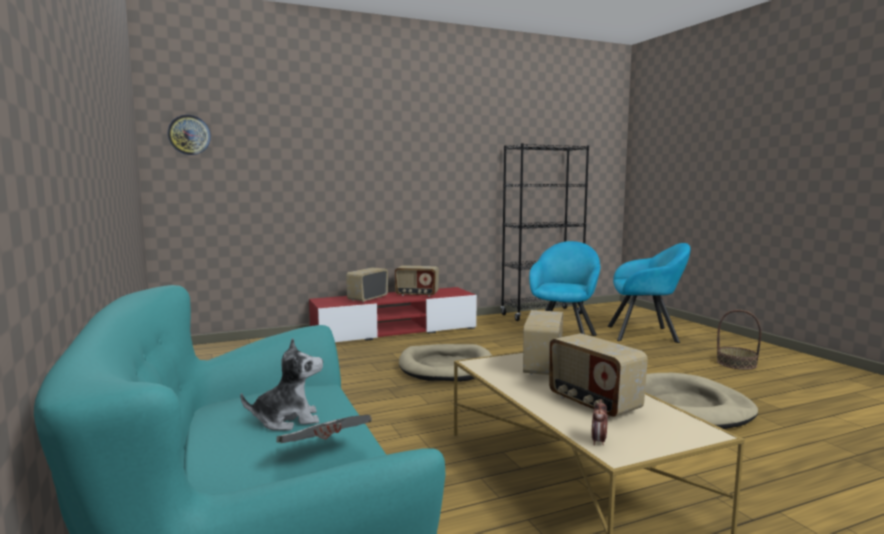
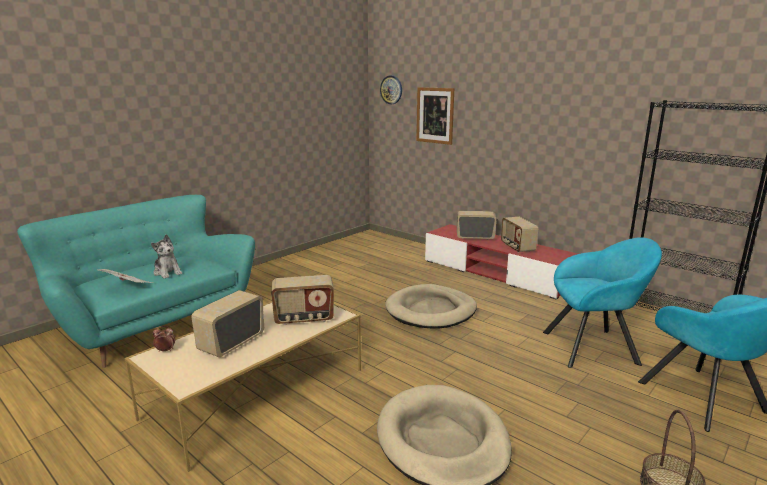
camera: 65 degrees right, 10 degrees up
none -> picture [416,87,454,145]

